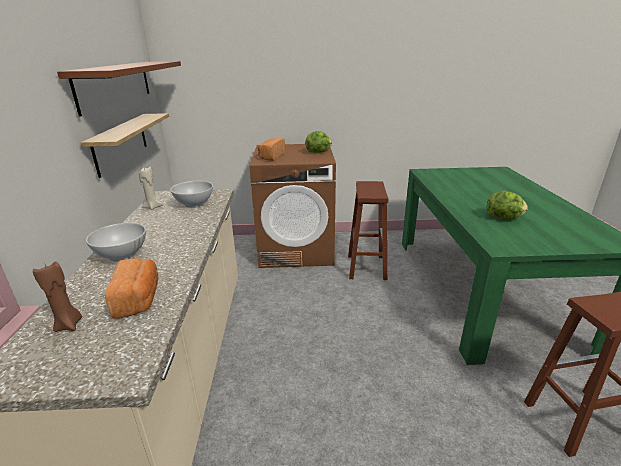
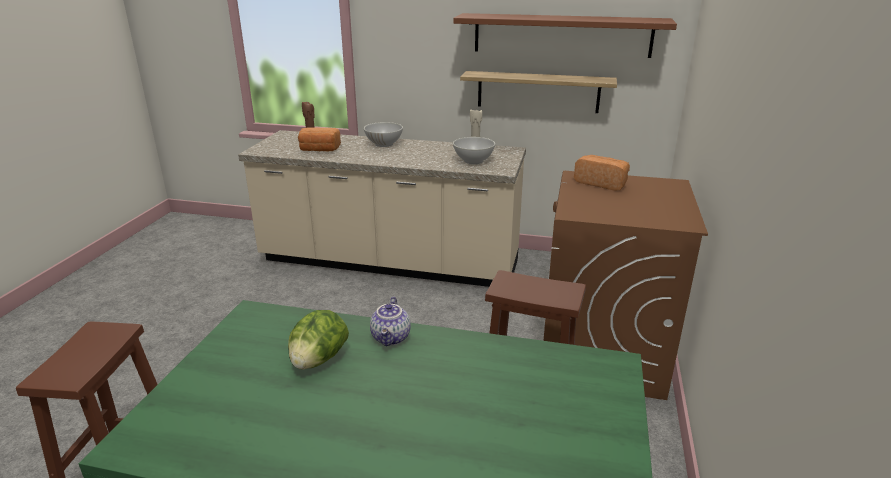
camera: 105 degrees right, 0 degrees up
lettuce [305,131,332,153] -> none
none -> teapot [370,297,411,346]

